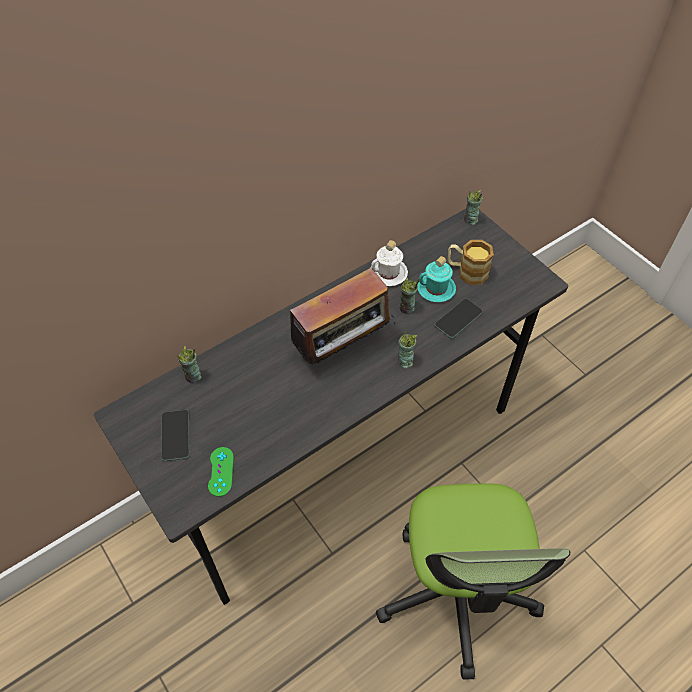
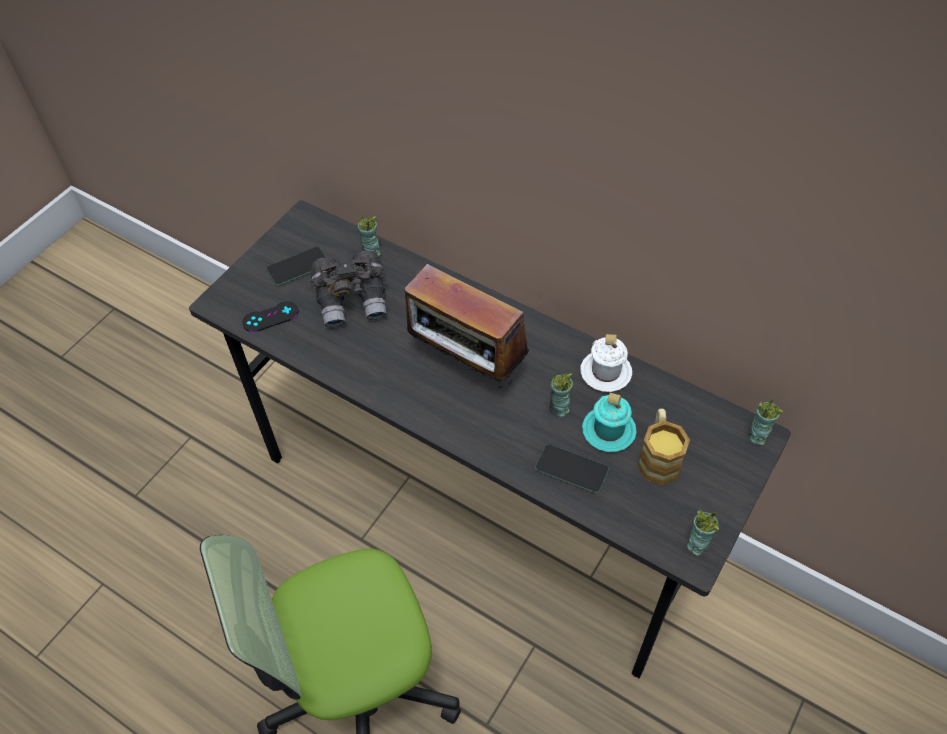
camera: 70 degrees right, 0 degrees up
green game controller [208,447,234,497] -> black game controller [242,301,298,332]
cup [398,331,417,369] -> cup moved to [687,510,720,556]
none -> grey binoculars [311,250,387,328]

